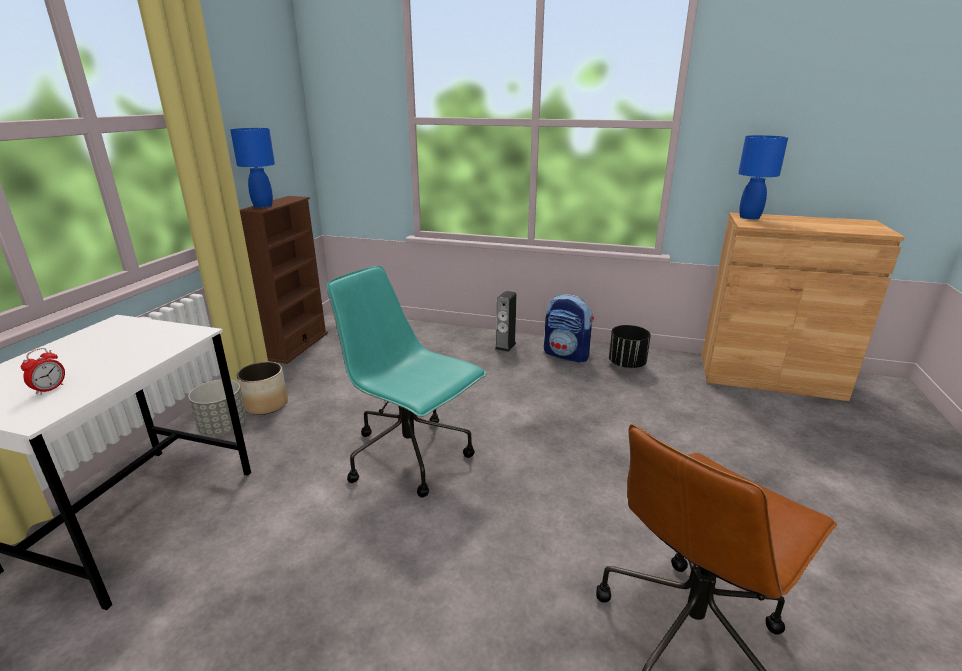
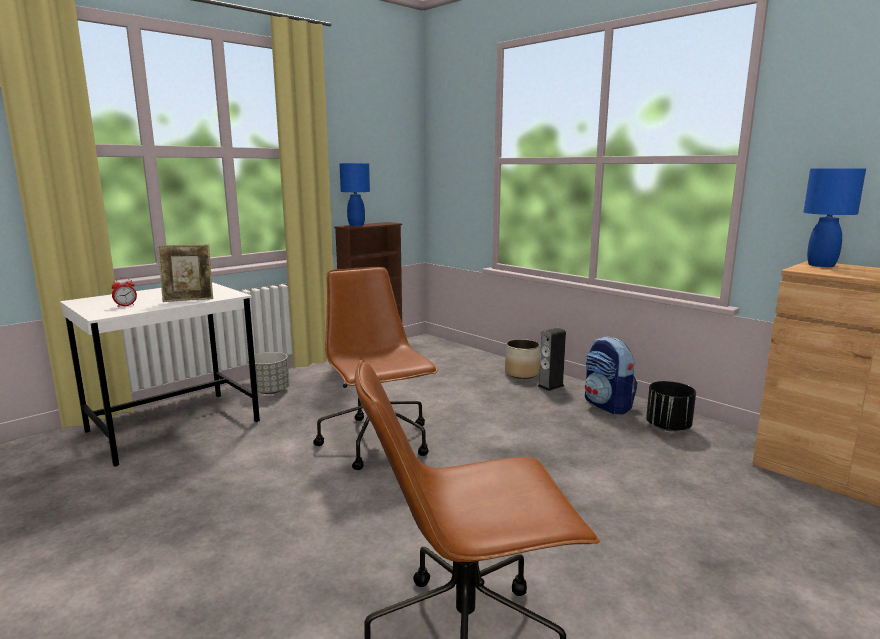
camera: 30 degrees right, 10 degrees down
planter [237,362,288,415] -> planter moved to [505,339,540,379]
turquoise office chair [327,266,487,498] -> brown office chair [313,267,438,470]
none -> picture frame [158,245,213,302]

